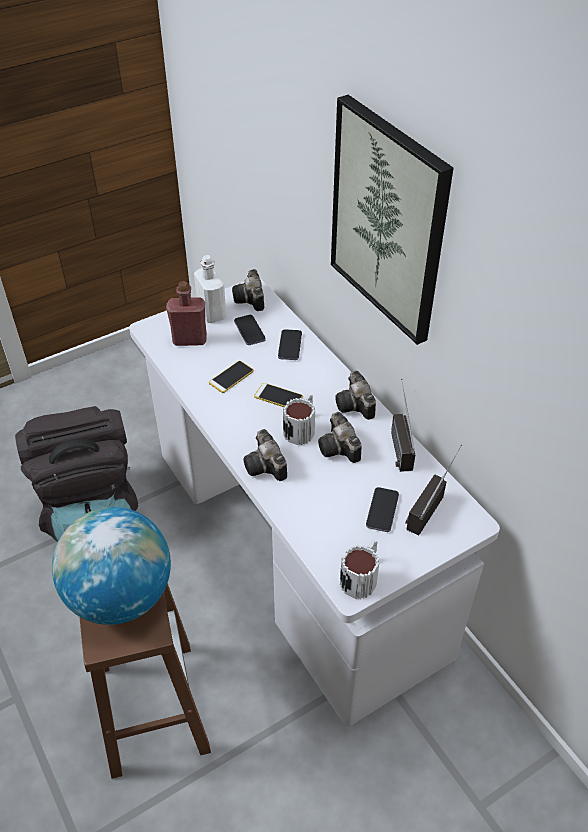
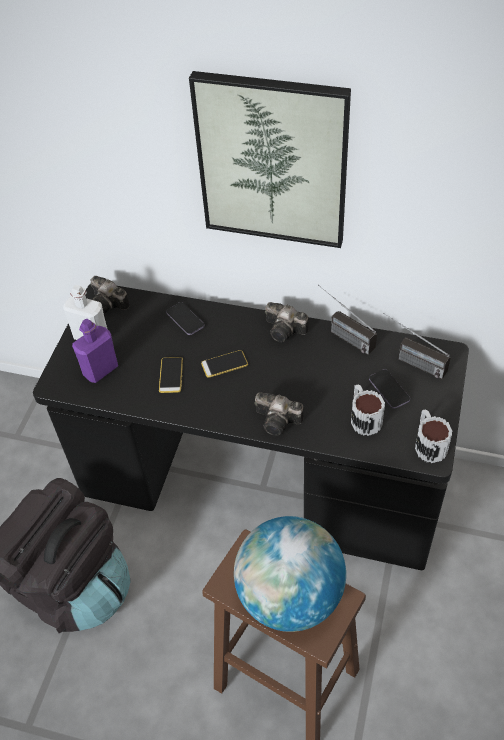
camera: 40 degrees left, 5 degrees up
white desk [129,279,500,727] -> black desk [33,284,469,570]
red bottle [166,281,207,346] -> purple bottle [72,319,118,383]
phone [234,315,266,345] -> none
mug [283,394,315,445] -> mug moved to [351,385,385,436]
camera [318,412,362,463] -> none
radio [405,445,462,535] -> radio turned 45 degrees counterclockwise [383,313,451,379]

